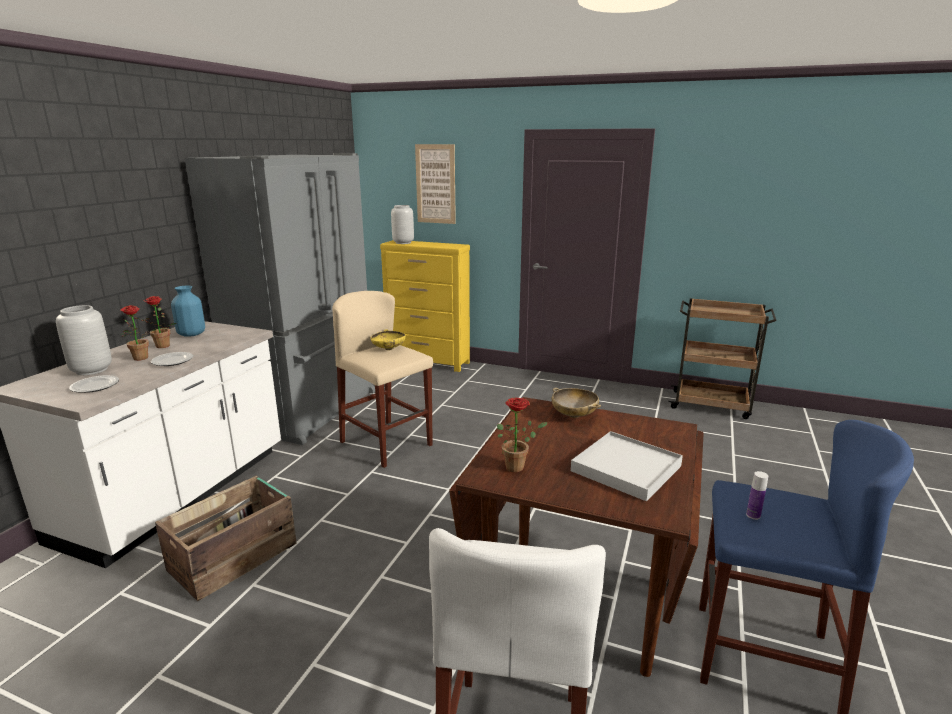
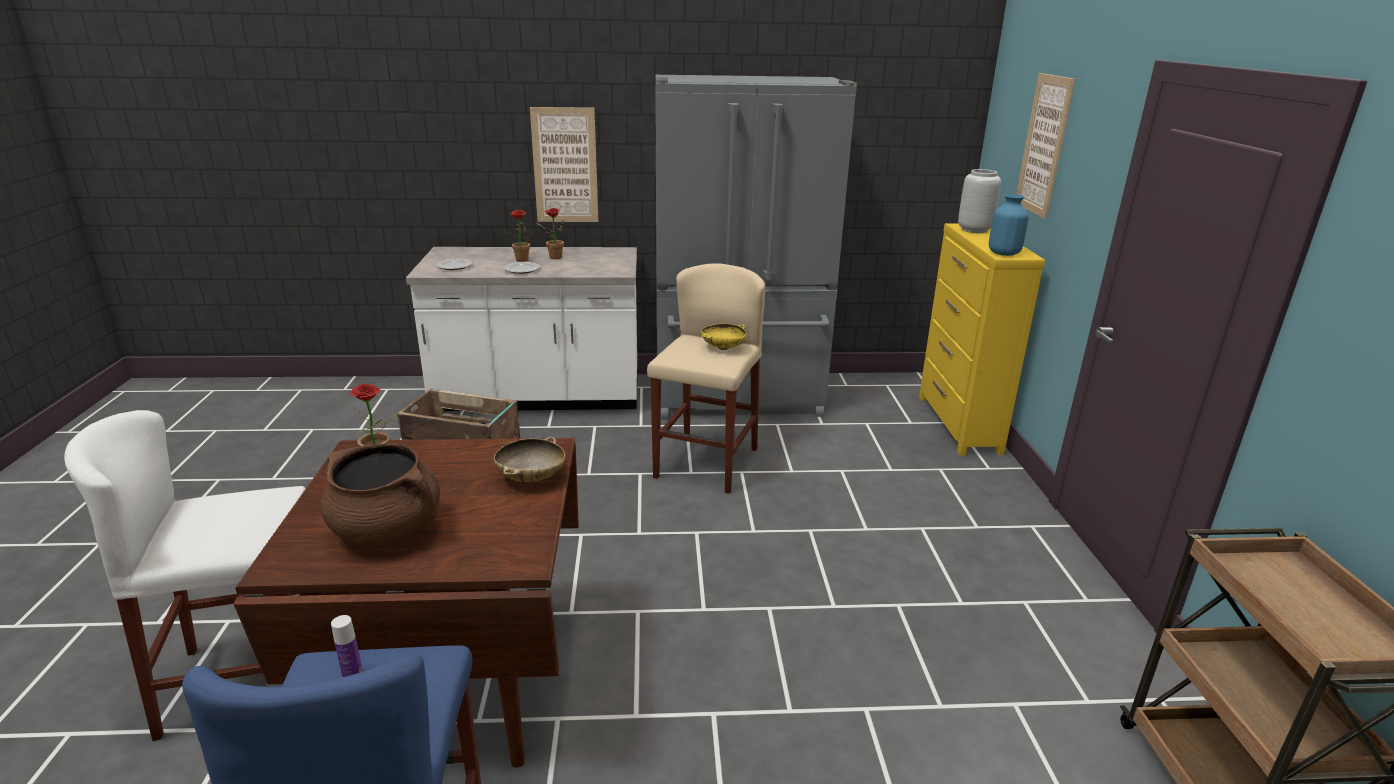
camera: 65 degrees right, 5 degrees up
grey vase [56,305,112,375] -> none
blue vase [171,286,205,337] -> blue vase moved to [989,194,1029,256]
white tray [571,431,683,501] -> brown cooking pot [320,443,440,545]
none -> picture [530,107,599,222]

